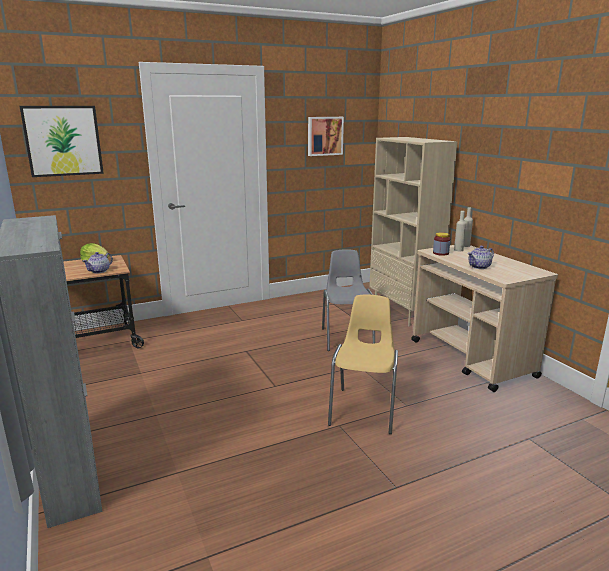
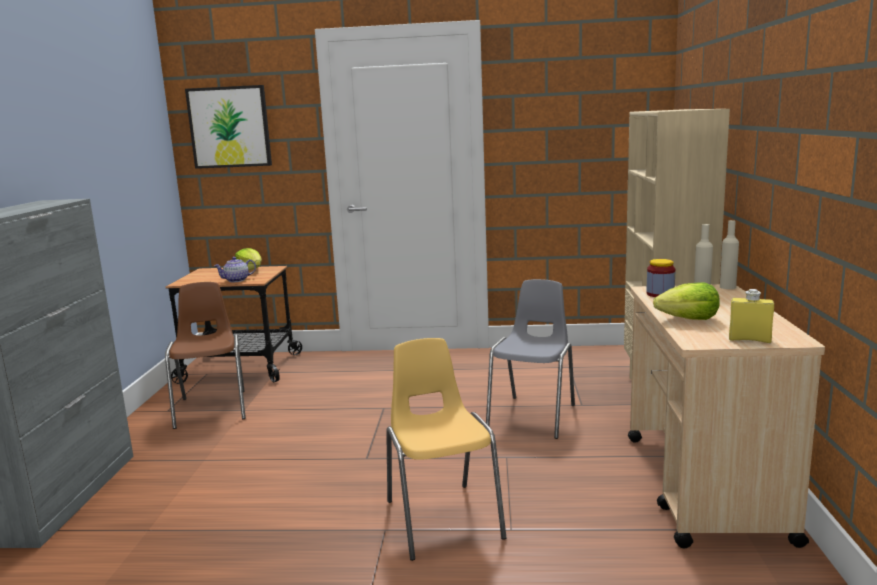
camera: 30 degrees right, 5 degrees down
picture [308,117,344,156] -> none
yellow chair [328,294,398,434] -> yellow chair turned 60 degrees counterclockwise [386,338,506,561]
teapot [468,246,494,269] -> lettuce [653,282,720,320]
none -> brown chair [165,282,246,429]
none -> yellow bottle [729,289,774,343]

